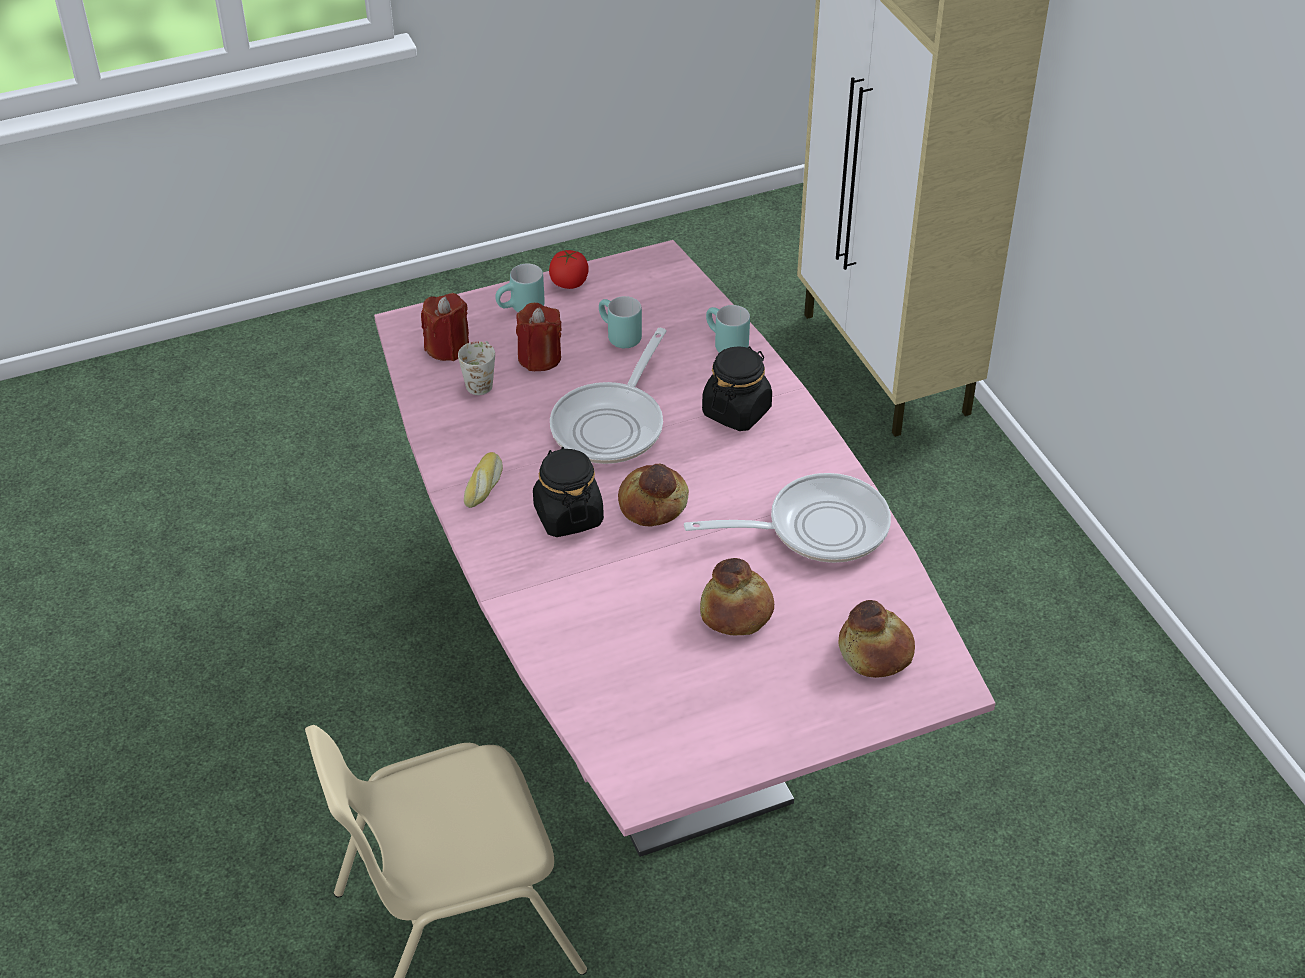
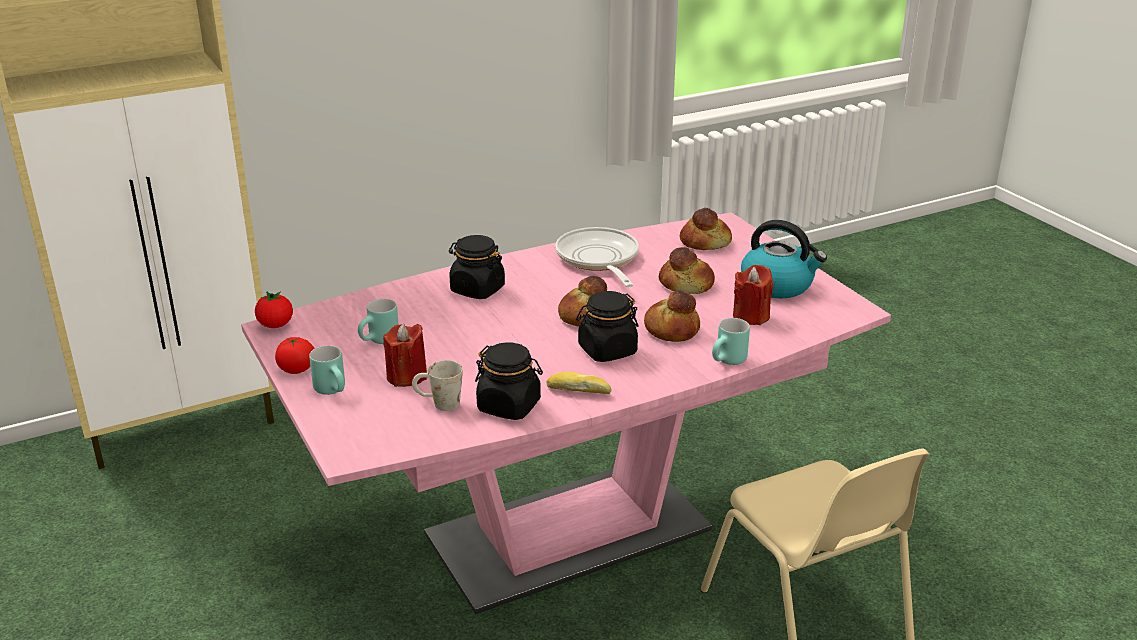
camera: 95 degrees left, 15 degrees down
red candle [421,293,469,361] -> red candle moved to [733,265,773,325]
frying pan [550,328,667,464] -> none
turquoise mug [706,305,750,353] -> turquoise mug moved to [712,318,750,365]
none -> tomato [255,291,293,328]
none -> black jar [475,342,543,420]
none -> bread [644,290,700,342]
none -> kettle [741,220,827,299]

